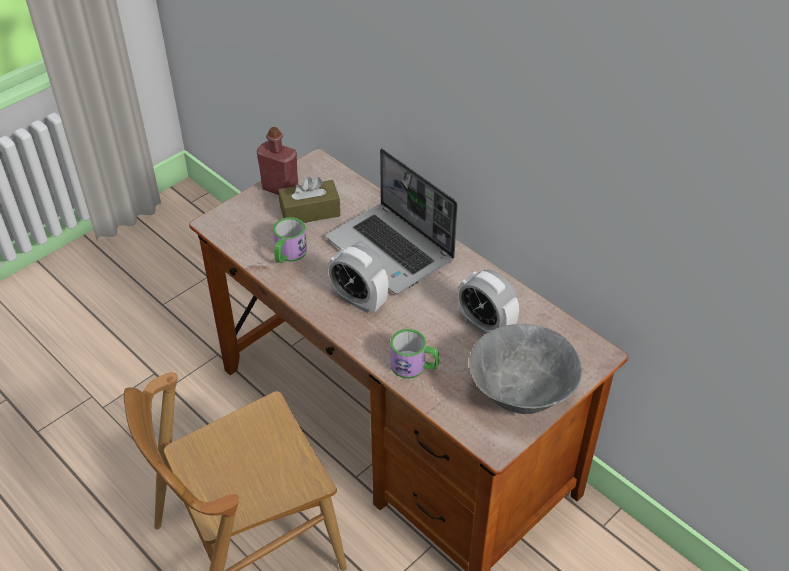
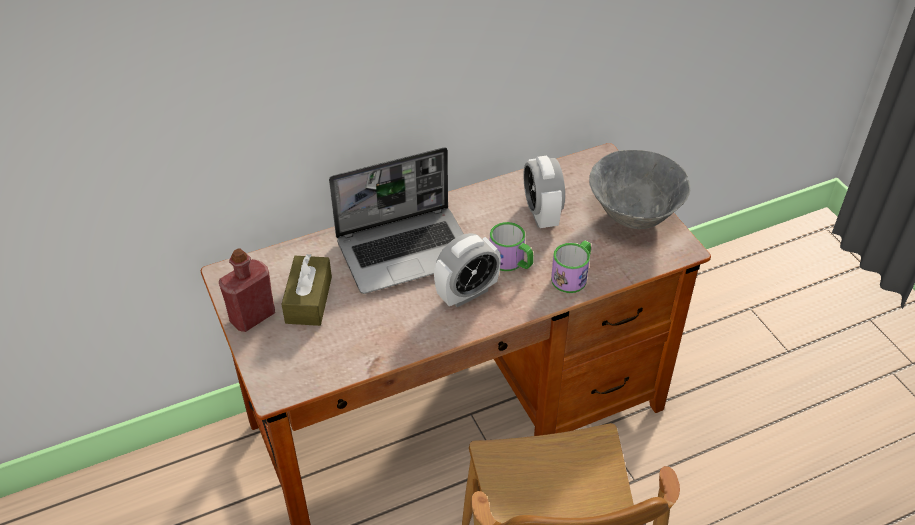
camera: 70 degrees left, 0 degrees up
mug [273,217,307,263] -> mug moved to [490,222,534,271]
alarm clock [458,270,519,334] -> alarm clock turned 105 degrees clockwise [524,156,565,228]

